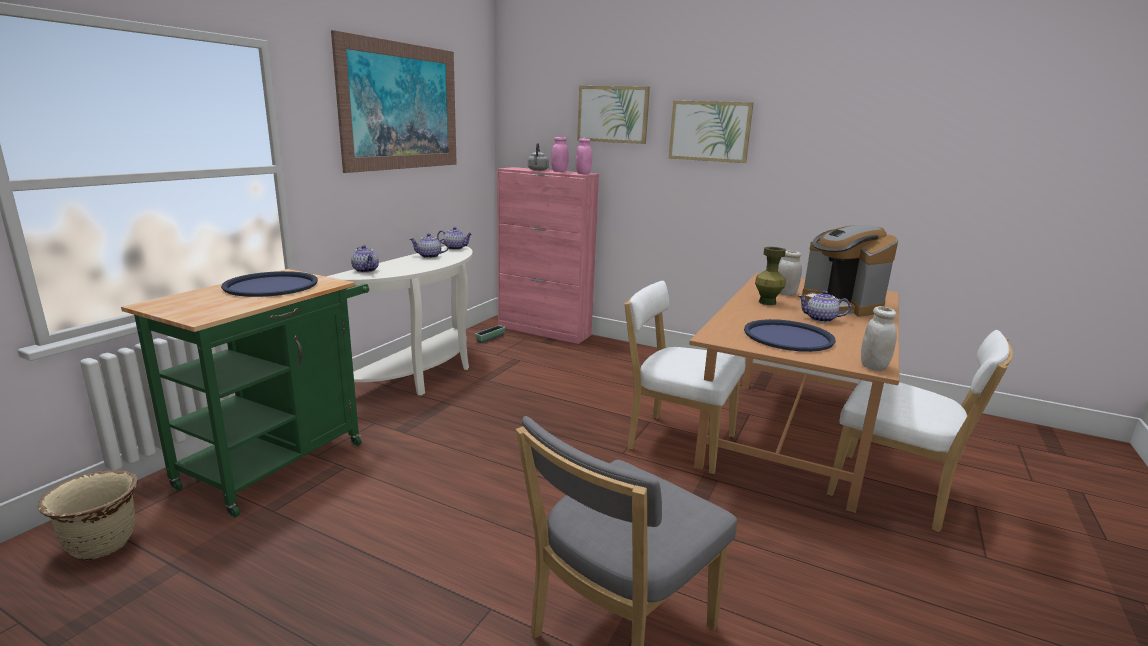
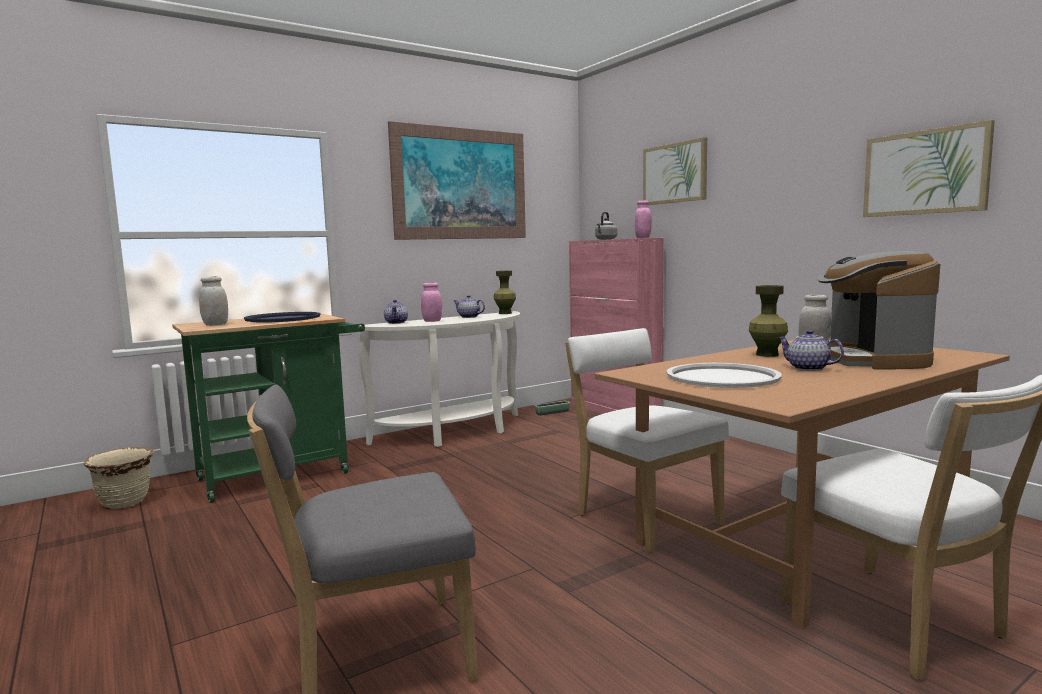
camera: 30 degrees right, 10 degrees down
teapot [437,227,472,250] -> green vase [494,271,516,314]
pink jar [551,137,569,172] -> pink jar moved to [421,282,442,322]
picture [669,101,754,163] -> picture moved to [863,120,995,217]
blue tray [744,319,836,352] -> white tray [666,363,782,388]
white jar [861,306,897,371] -> white jar moved to [199,276,228,326]

